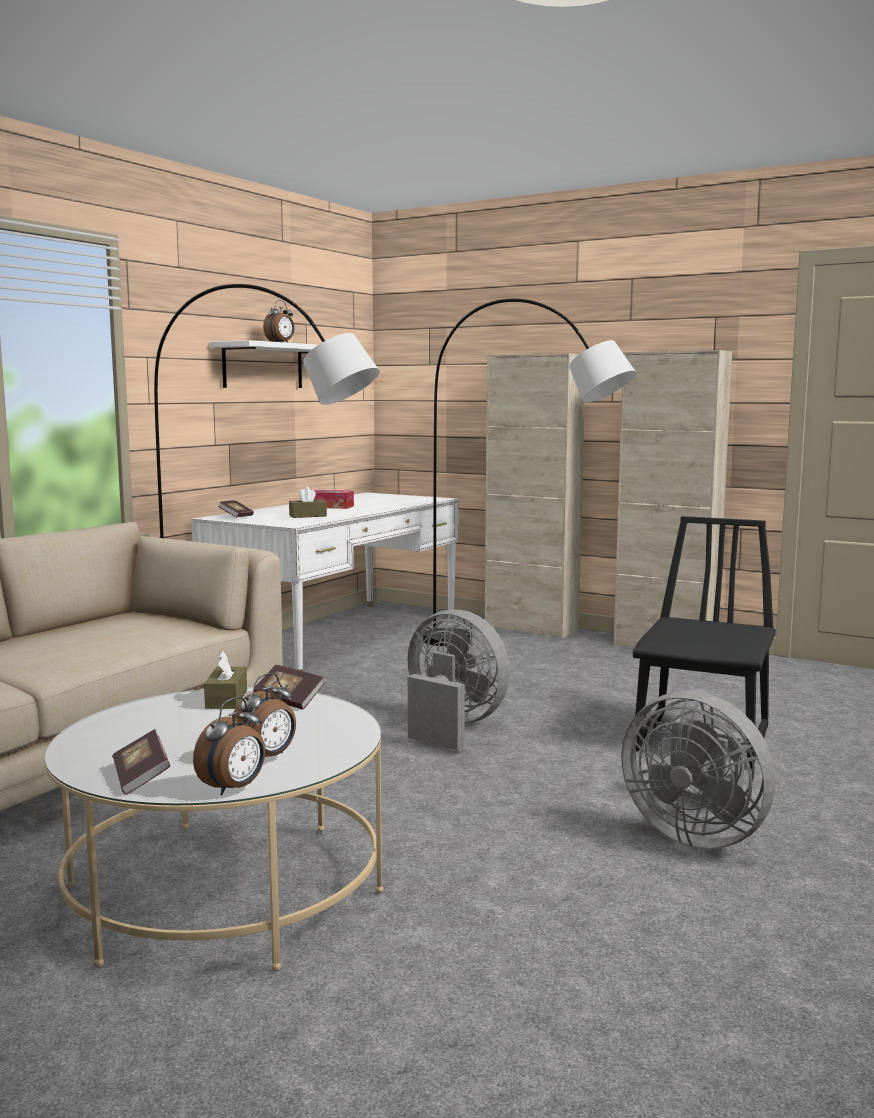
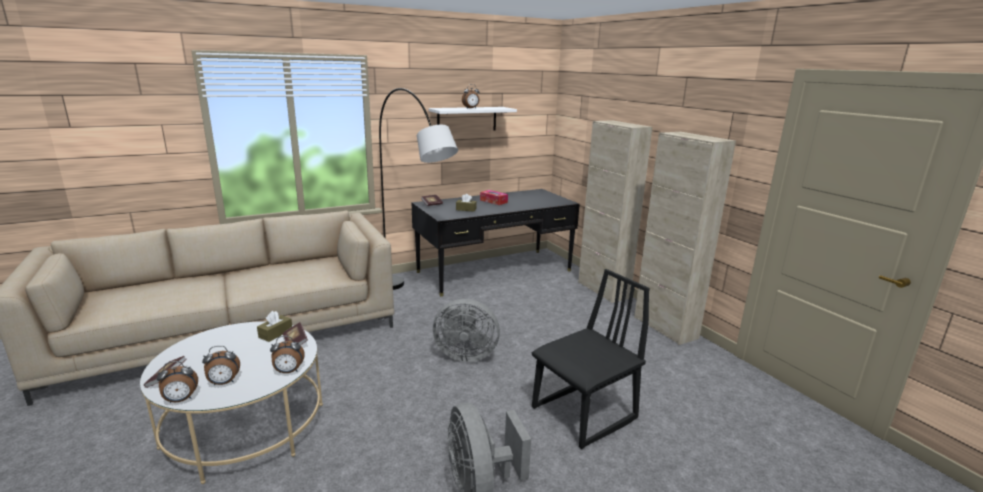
camera: 30 degrees right, 10 degrees up
white desk [191,492,459,671] -> black desk [412,189,580,297]
grey fan [408,609,510,750] -> grey fan turned 120 degrees clockwise [433,299,500,362]
grey floor lamp [423,299,636,646] -> none
none -> alarm clock [270,336,305,373]

